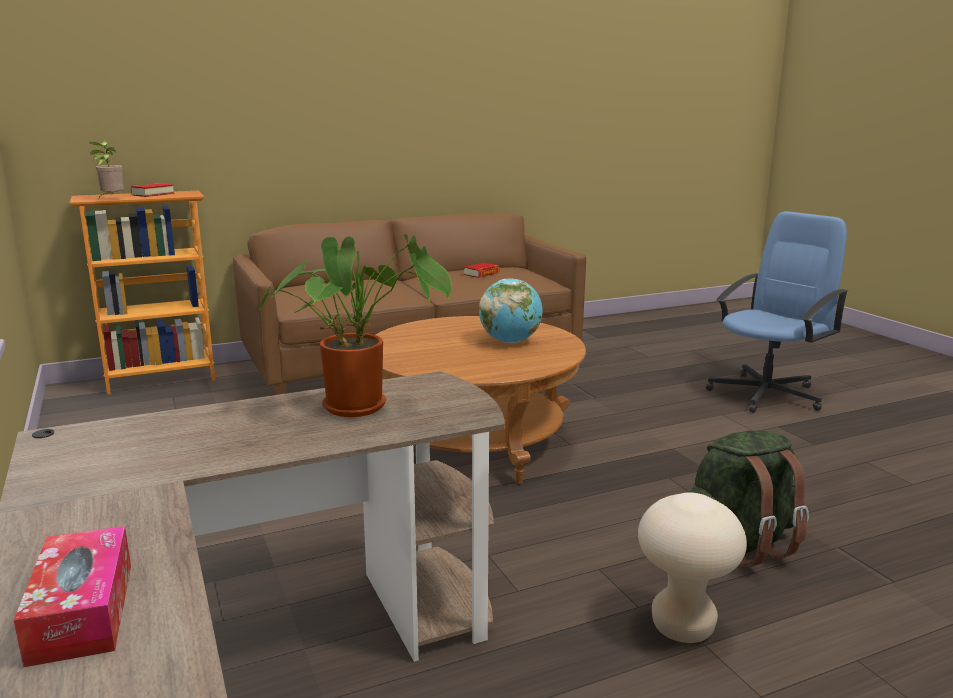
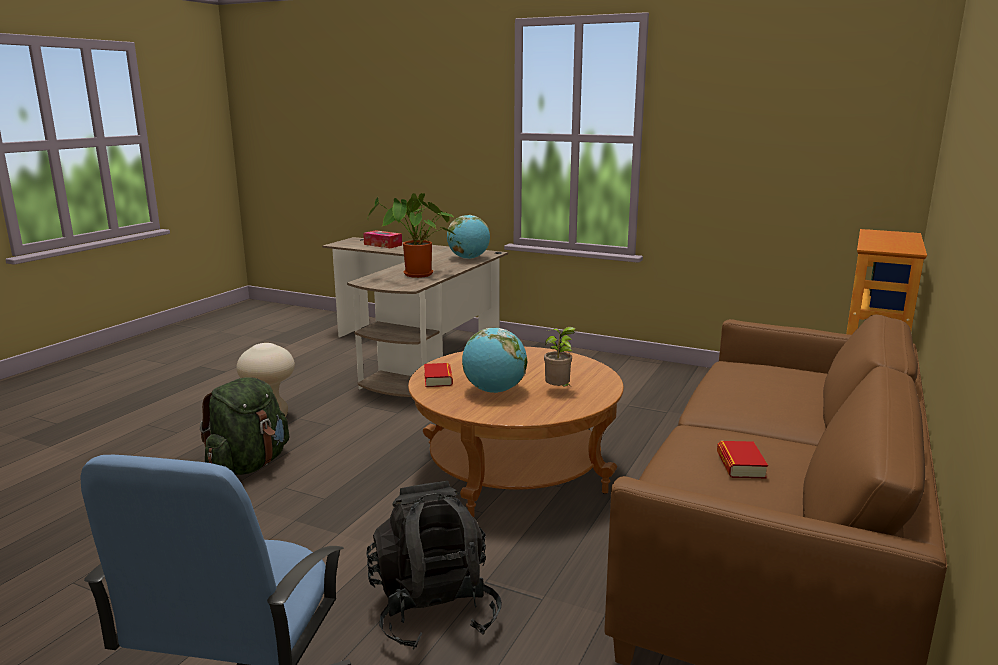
camera: 140 degrees right, 0 degrees up
potted plant [89,140,124,199] -> potted plant moved to [544,327,576,387]
book [131,183,174,197] -> book moved to [424,363,453,387]
none -> black backpack [366,481,502,649]
none -> globe [447,215,490,259]

